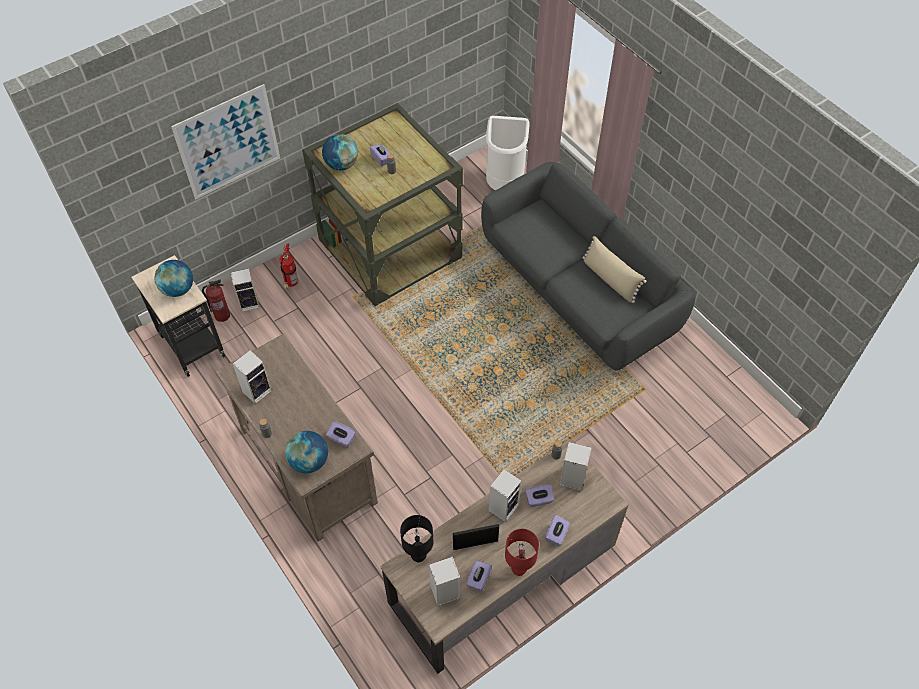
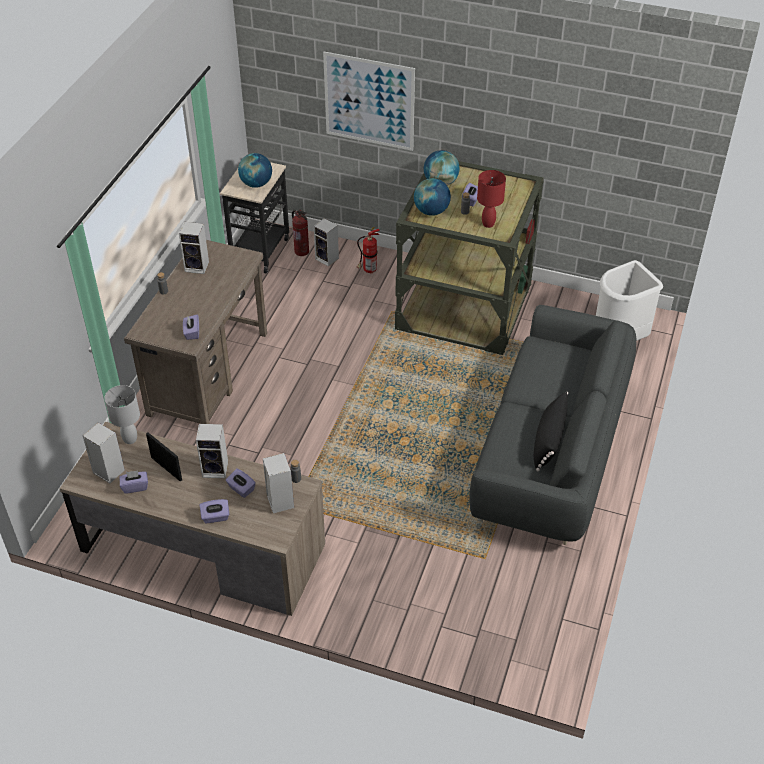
camera: 55 degrees right, 10 degrees down
globe [285,431,328,473] -> globe moved to [414,178,451,216]
black table lamp [400,515,433,562] -> white table lamp [104,385,140,444]
red table lamp [505,529,539,576] -> red table lamp moved to [477,170,506,228]
beige pillow [582,236,647,303] -> black pillow [534,392,568,471]

